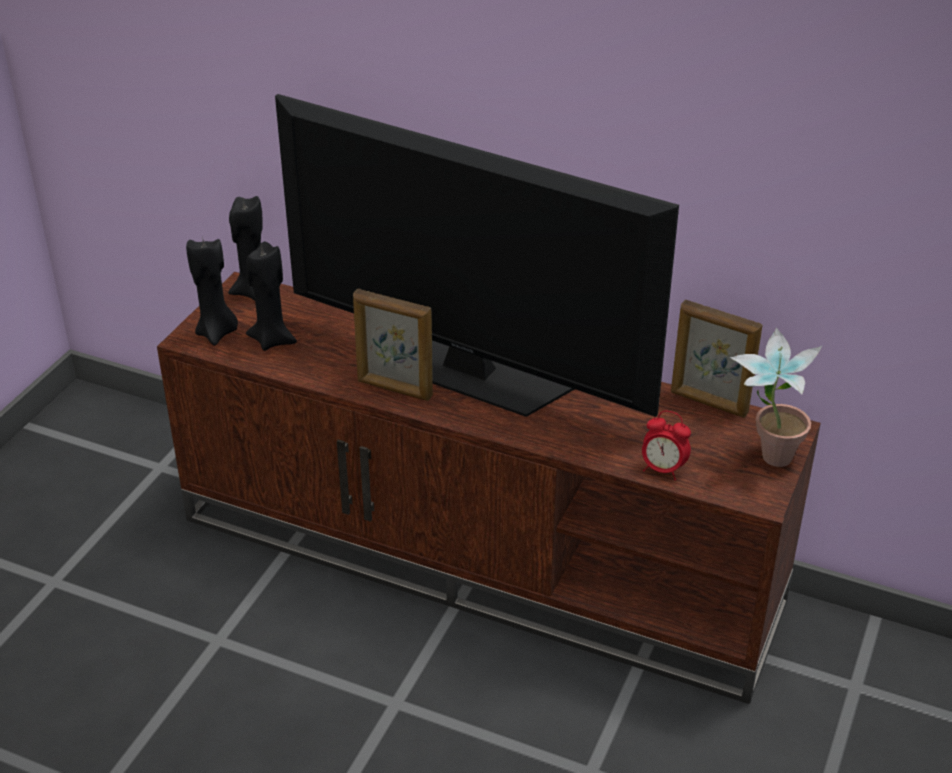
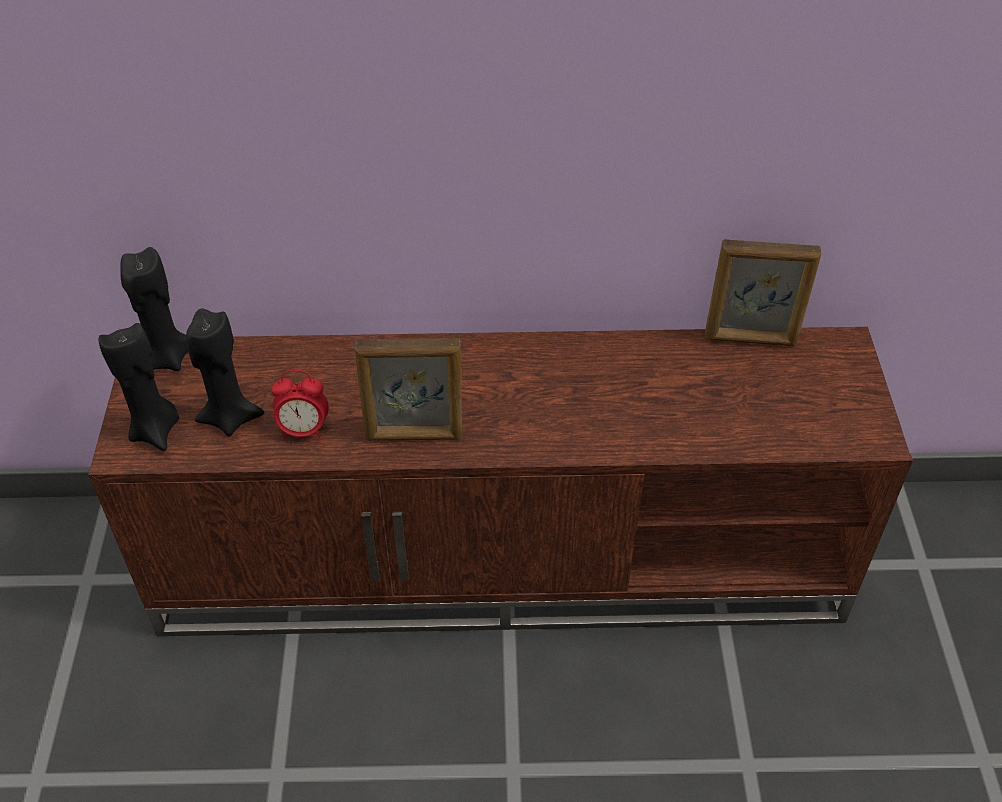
camera: 25 degrees left, 10 degrees up
television [275,94,679,417] -> none
alarm clock [642,411,691,480] -> alarm clock moved to [271,370,329,440]
potted plant [730,328,822,467] -> none

